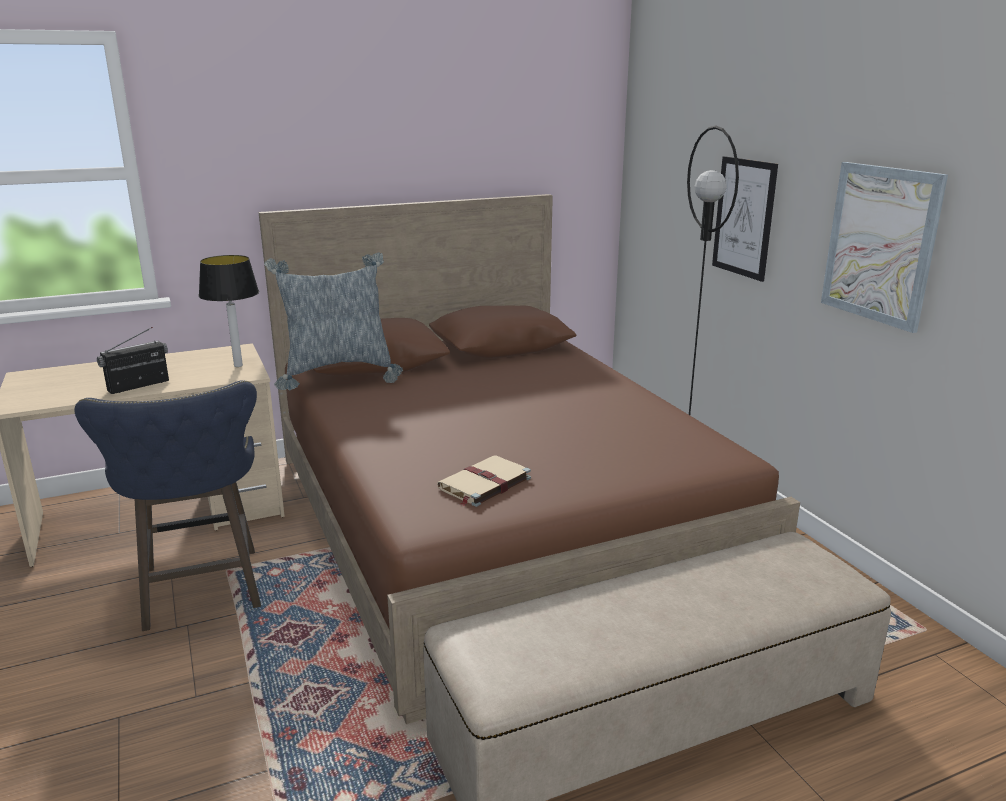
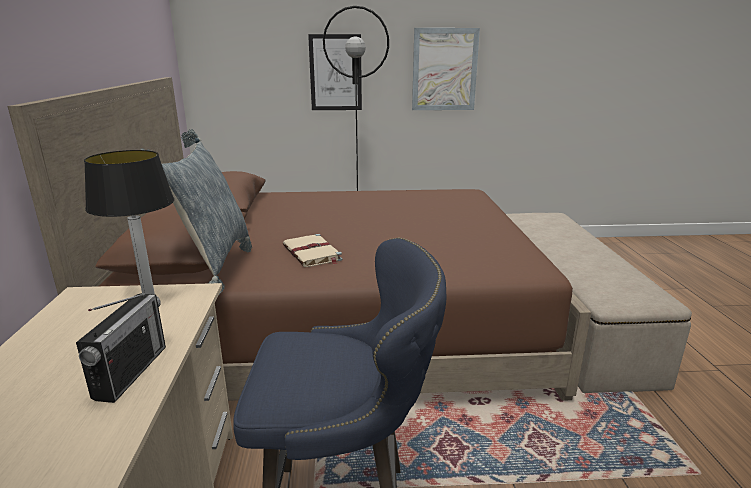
camera: 70 degrees left, 0 degrees up
radio [97,327,169,394] -> radio turned 150 degrees counterclockwise [76,293,166,403]
beige book [437,455,531,507] -> beige book moved to [283,234,342,267]

